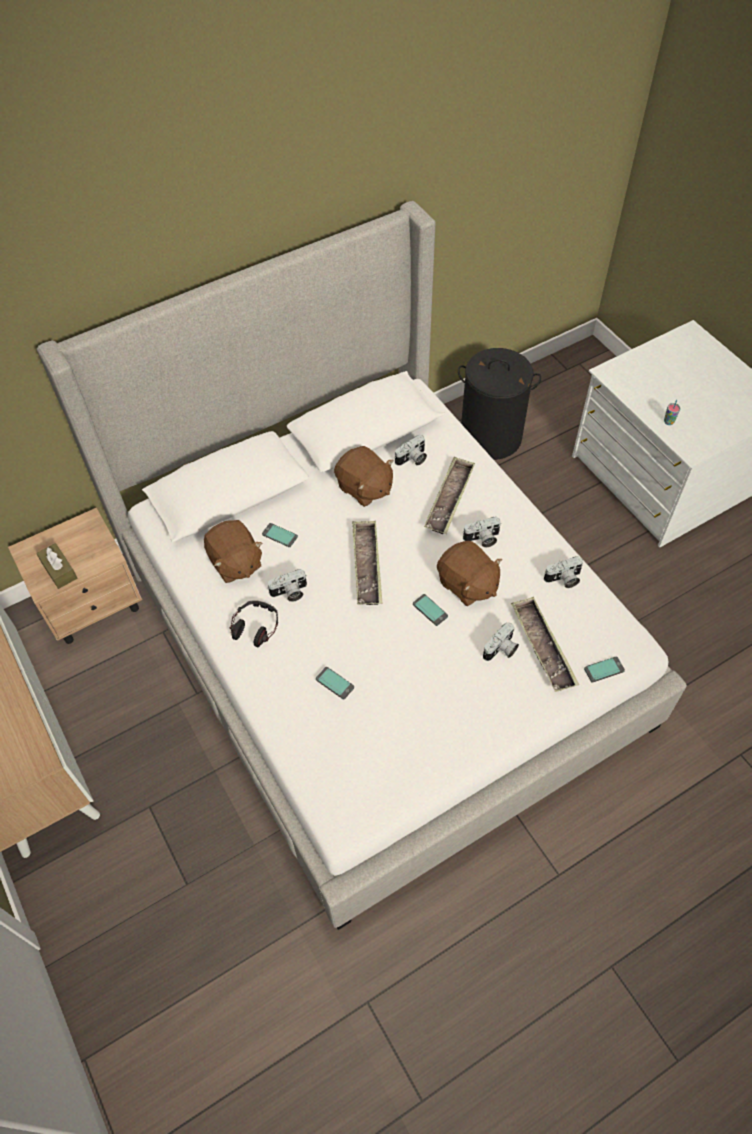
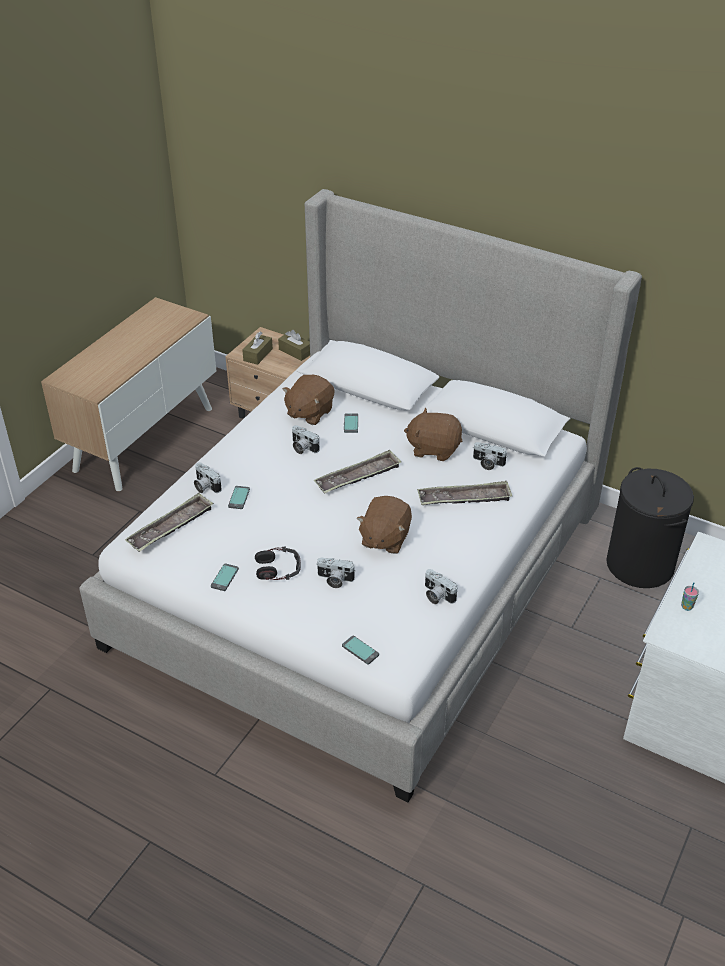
camera: 60 degrees right, 15 degrees down
headphones [230,600,278,647] -> headphones moved to [255,547,301,580]
brown plush toy [334,446,394,507] -> brown plush toy turned 90 degrees clockwise [404,408,462,461]
phone [413,594,448,626] -> phone moved to [211,563,239,591]
camera [463,517,501,548] -> camera moved to [194,463,222,493]
tray [511,597,579,692] -> tray moved to [125,493,214,552]
none -> brown tissue box [278,330,310,361]

